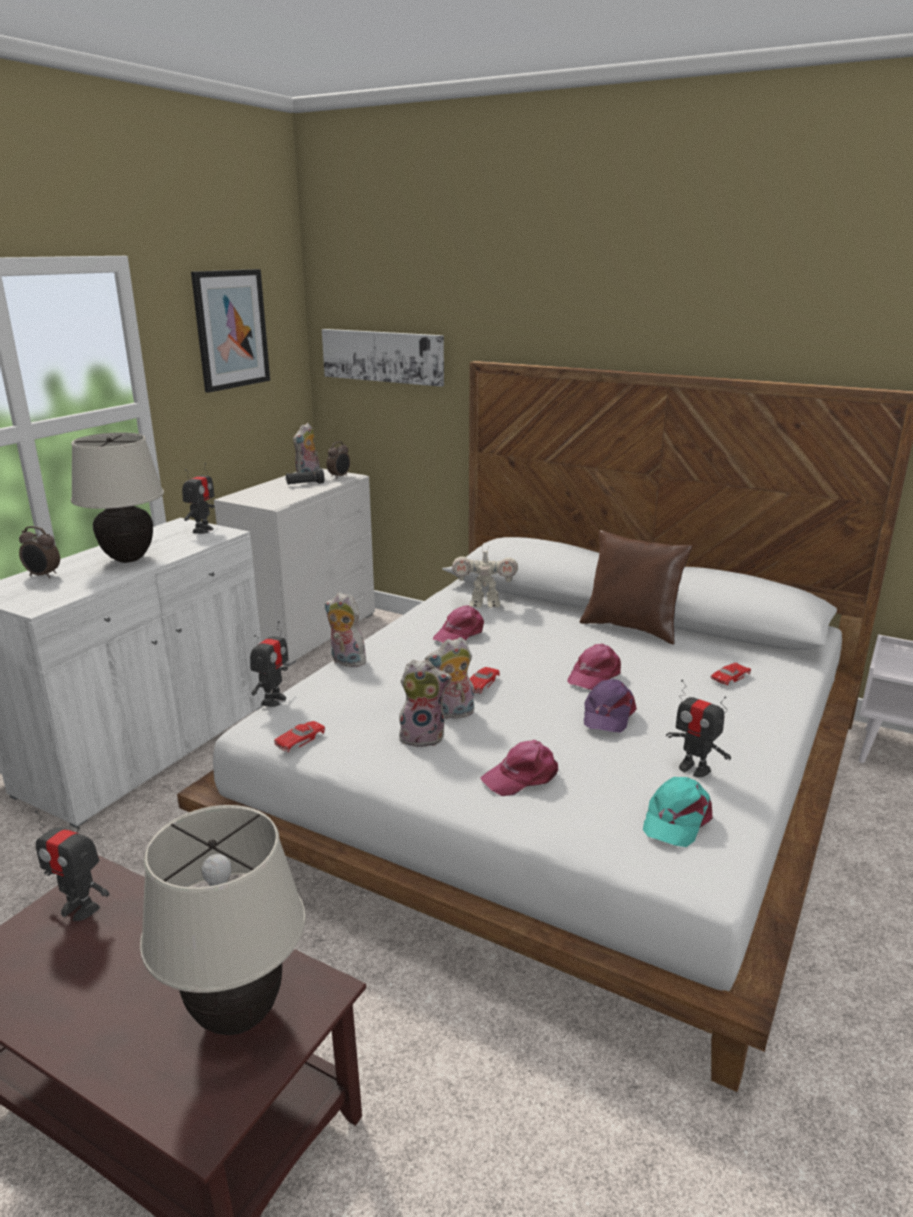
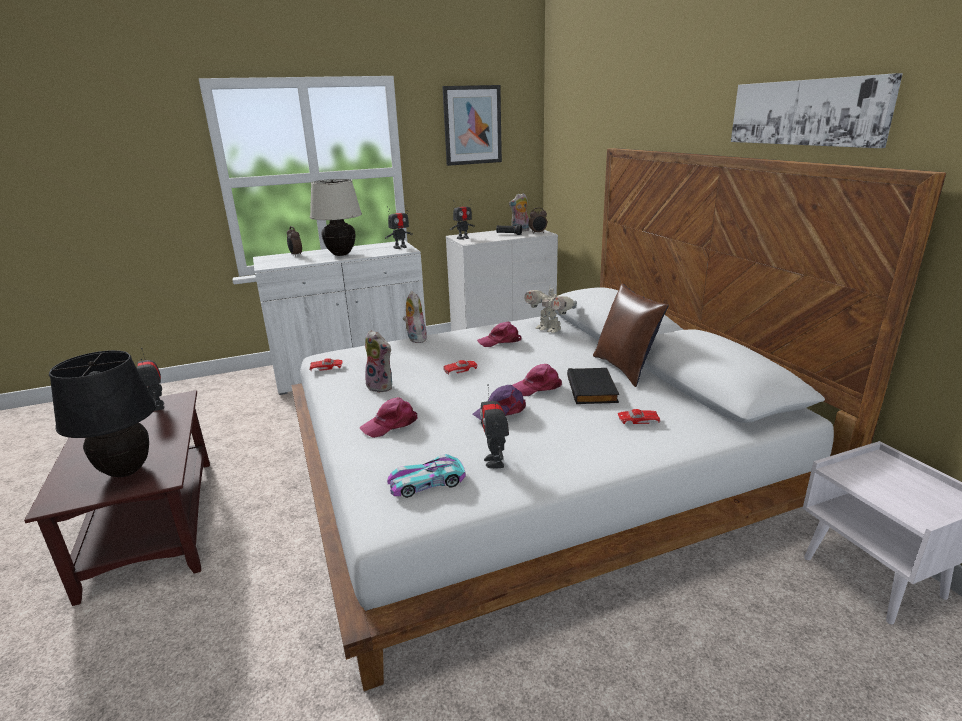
camera: 40 degrees right, 0 degrees up
beige table lamp [140,805,306,1035] -> black table lamp [49,350,157,477]
toy robot [250,621,288,707] -> toy robot moved to [450,200,475,240]
picture [322,329,444,387] -> picture moved to [731,73,903,148]
plush toy [425,637,474,719] -> none
pink cap [480,740,558,796] -> pink cap turned 45 degrees counterclockwise [360,397,418,438]
turquoise cap [643,777,713,847] -> toy car [387,454,465,498]
none -> black book [567,368,619,404]

